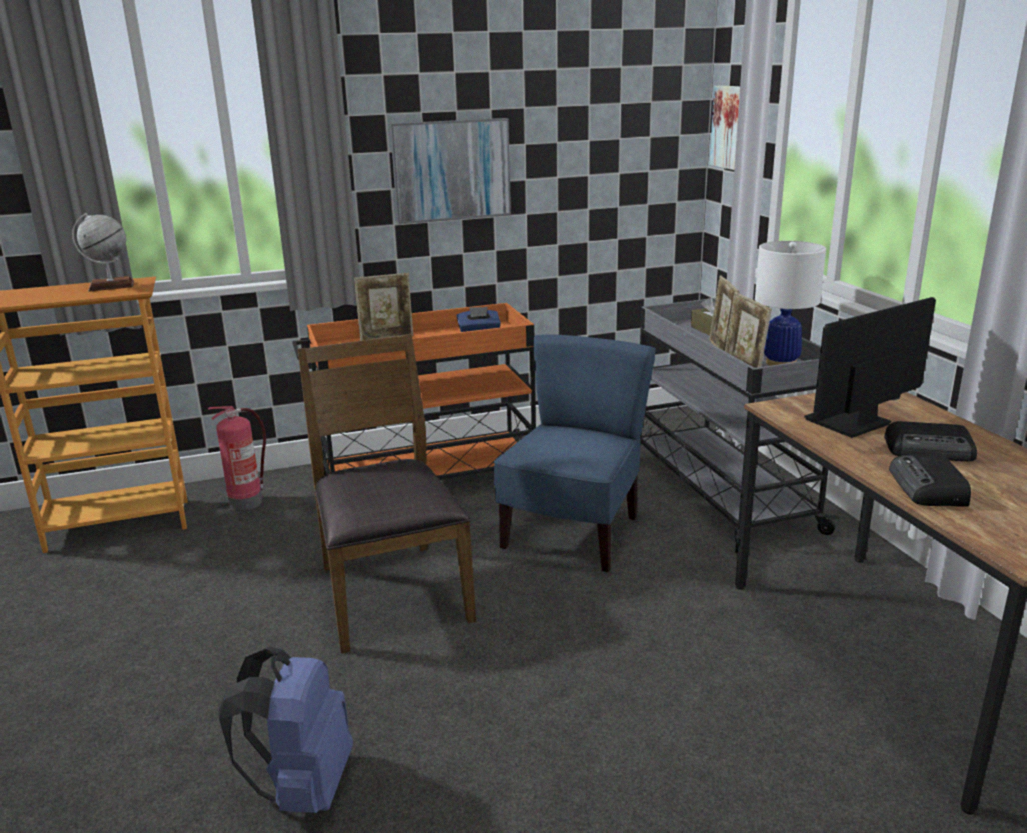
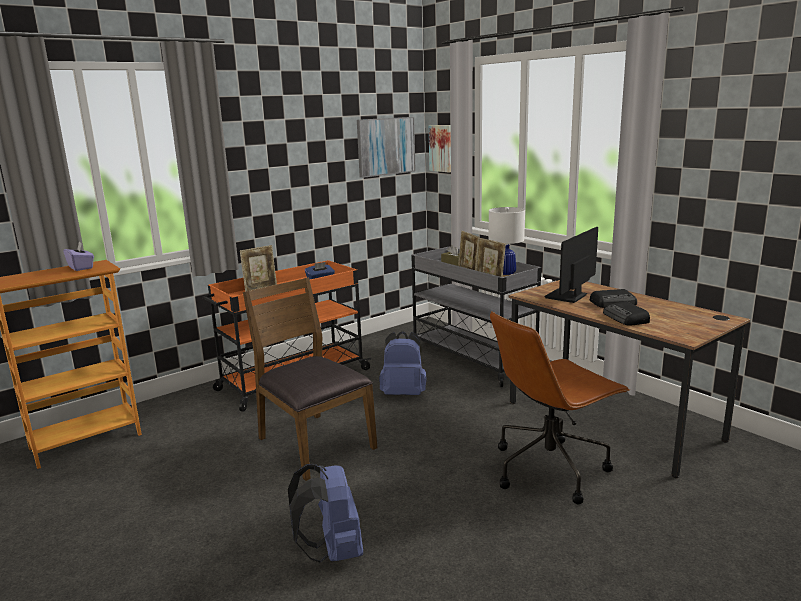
camera: 20 degrees left, 5 degrees down
globe [72,213,134,292] -> purple tissue box [63,242,94,271]
fire extinguisher [207,406,266,510] -> none
picture [390,118,511,224] -> picture moved to [357,117,416,178]
blue chair [494,334,656,572] -> blue backpack [379,331,427,395]
none -> brown office chair [490,311,630,505]

